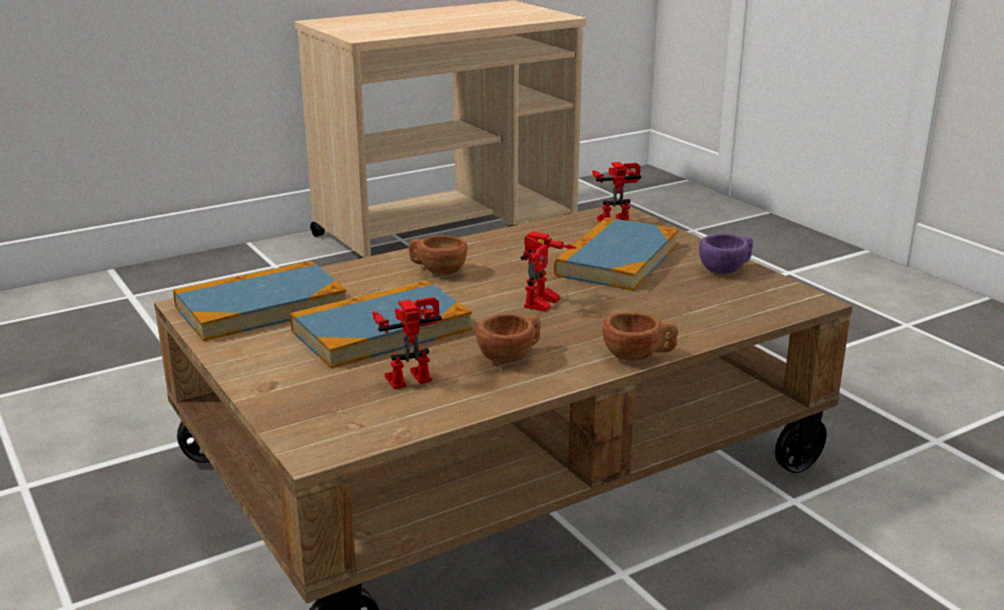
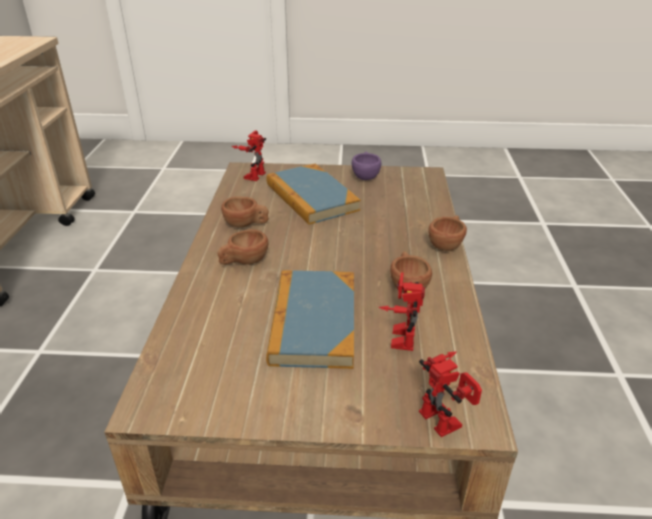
camera: 55 degrees left, 10 degrees up
book [173,261,346,341] -> none
toy robot [521,232,577,312] -> toy robot moved to [419,352,482,437]
none -> brown cup [221,196,269,228]

